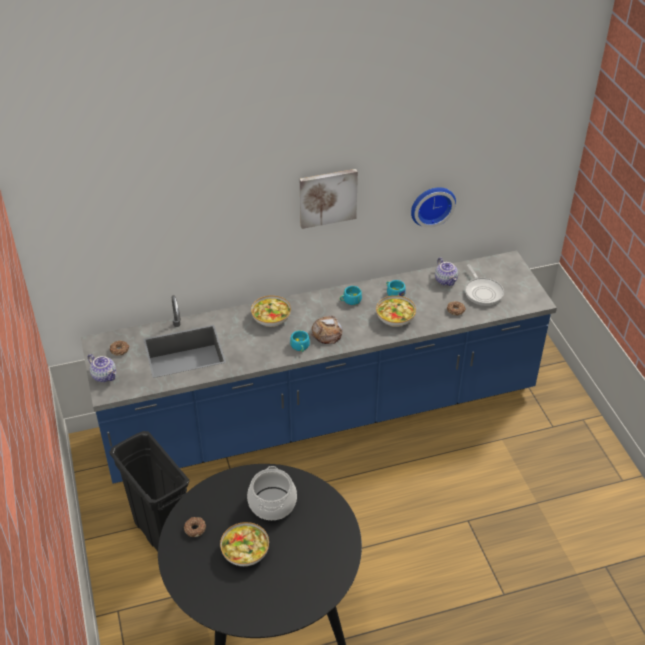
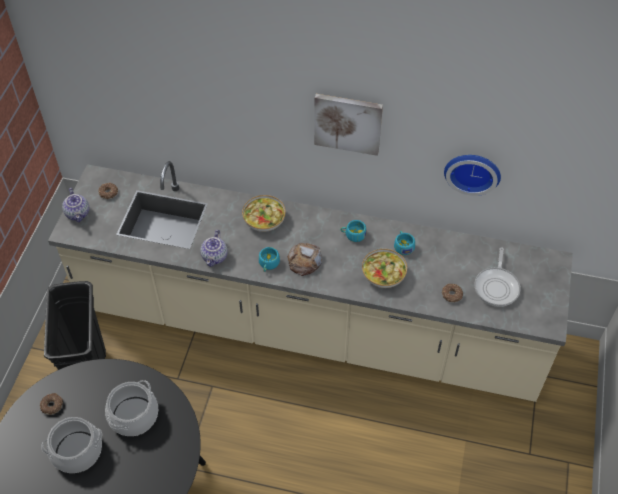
camera: 30 degrees right, 10 degrees up
blue counter [81,251,557,483] -> beige counter [48,161,573,402]
bowl [220,522,269,566] -> cooking pot [41,417,102,473]
teapot [435,257,458,286] -> teapot moved to [200,230,228,267]

